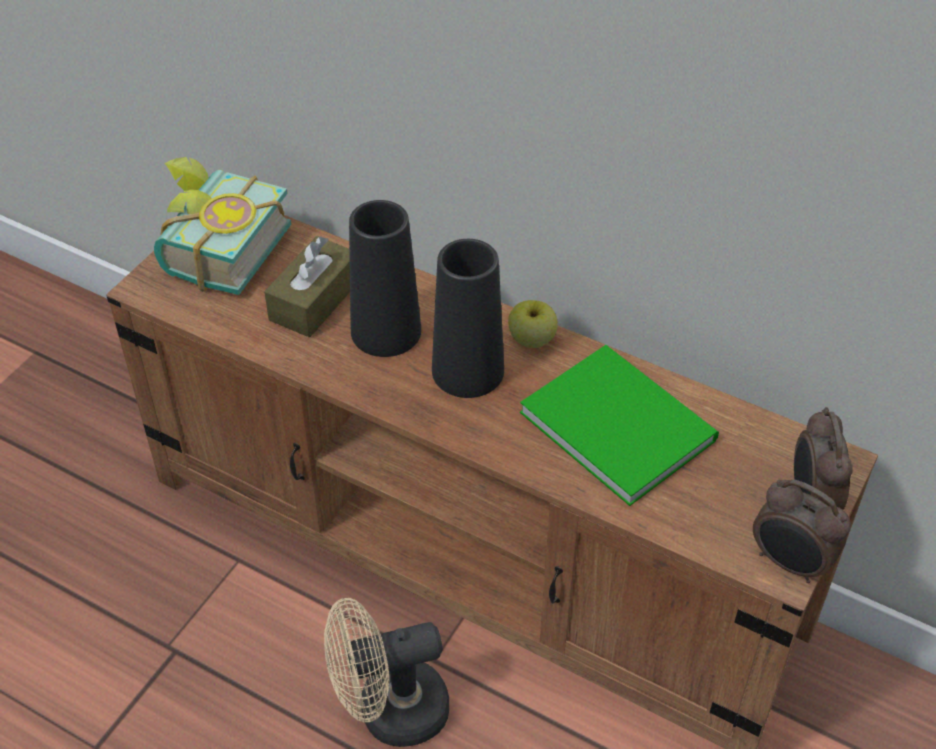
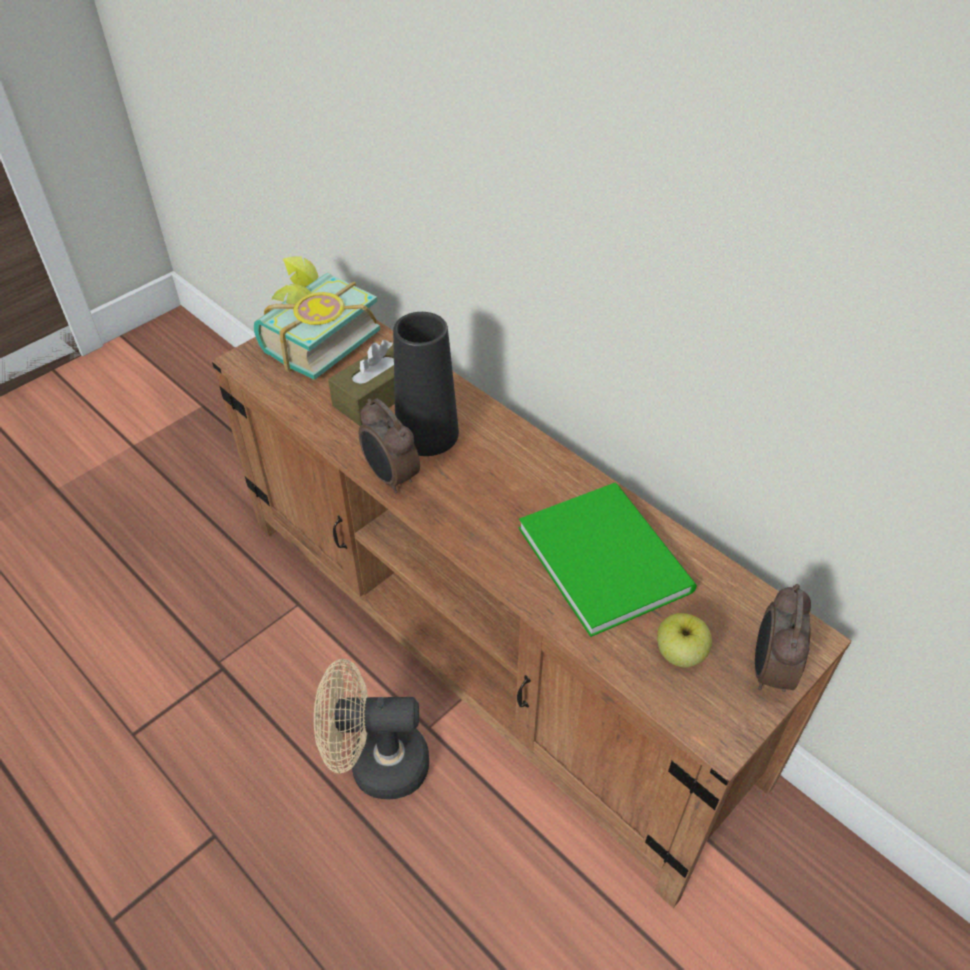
camera: 15 degrees right, 0 degrees up
black vase [432,239,504,398] -> none
apple [508,300,558,348] -> apple moved to [657,613,712,667]
alarm clock [753,480,851,583] -> alarm clock moved to [359,398,420,494]

